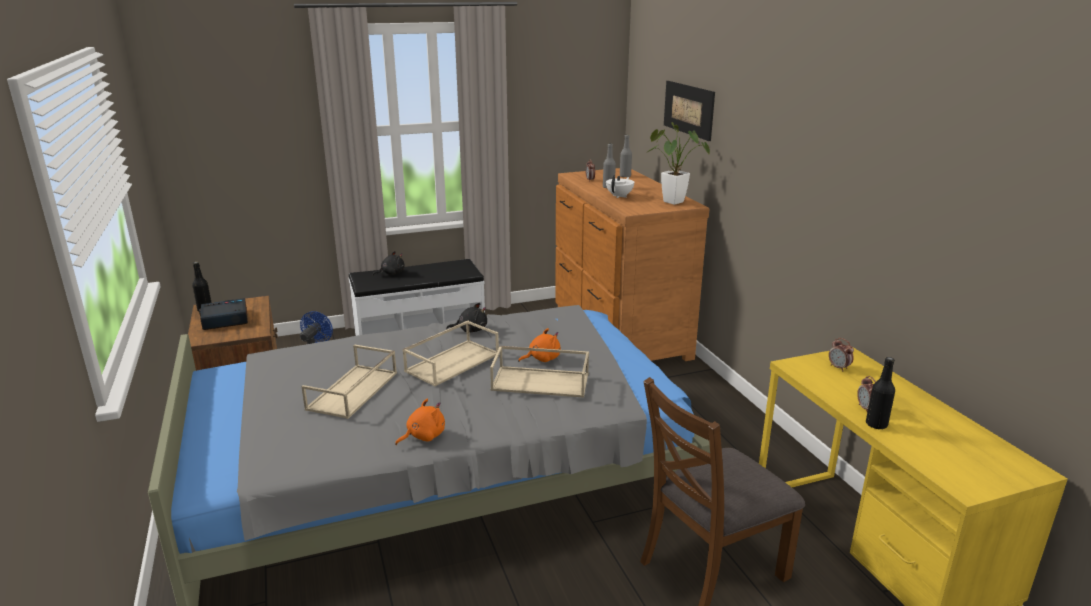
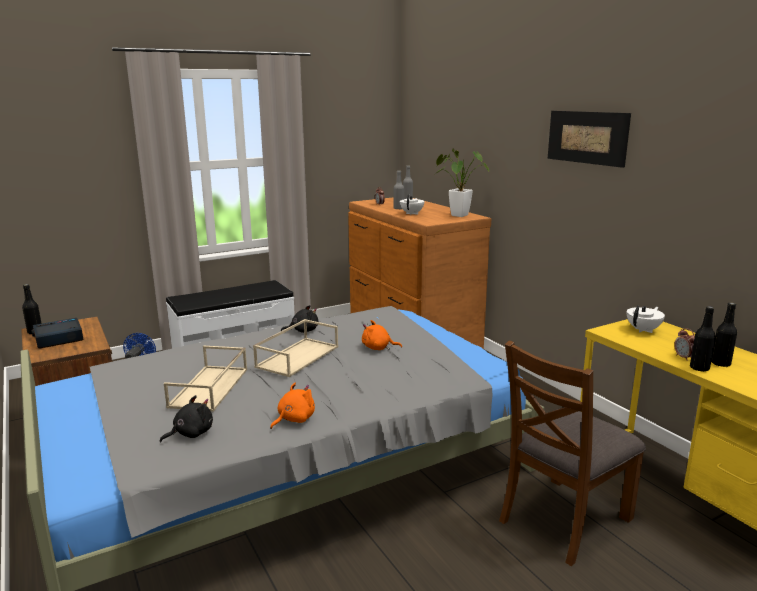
camera: 10 degrees left, 5 degrees down
black plush toy [373,251,405,276] -> black plush toy moved to [160,395,213,442]
beige tray [490,346,589,398] -> none
orange plush toy [518,328,561,362] -> orange plush toy turned 135 degrees counterclockwise [362,320,402,350]
picture [664,81,715,141] -> picture moved to [548,111,631,168]
alarm clock [829,338,854,371] -> white teapot [627,305,665,333]
none -> black bottle [711,303,737,367]

